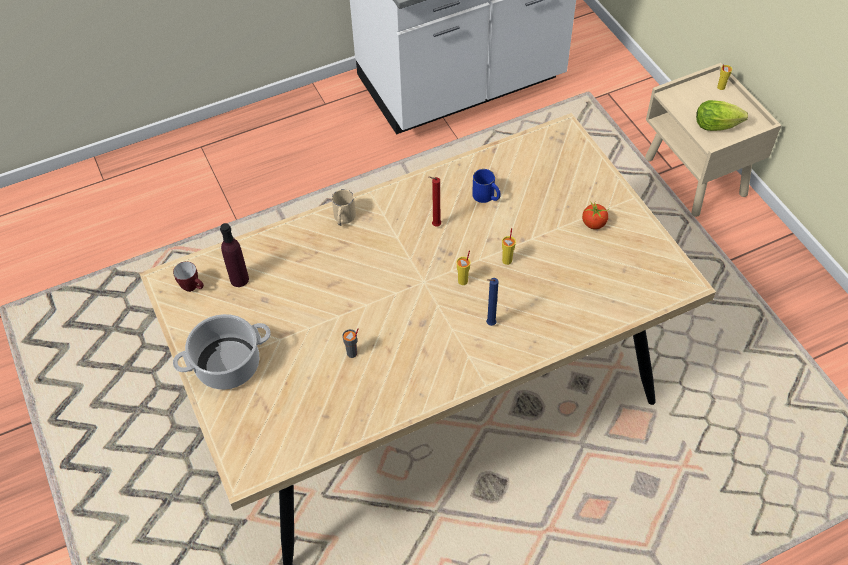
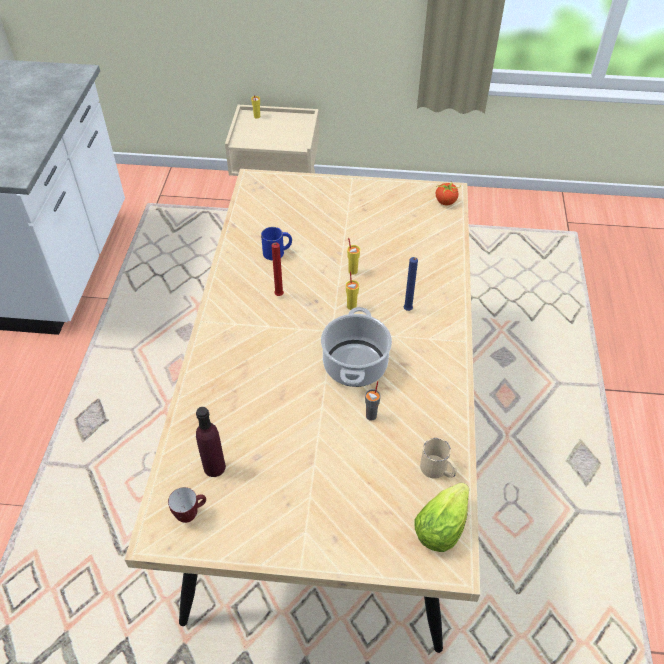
camera: 60 degrees left, 5 degrees down
cooking pot [173,314,271,390] -> cooking pot moved to [321,307,392,387]
beige mug [332,189,356,226] -> beige mug moved to [420,438,457,479]
tomato [582,201,608,229] -> tomato moved to [436,183,461,206]
lettuce [696,100,748,131] -> lettuce moved to [414,483,469,552]

